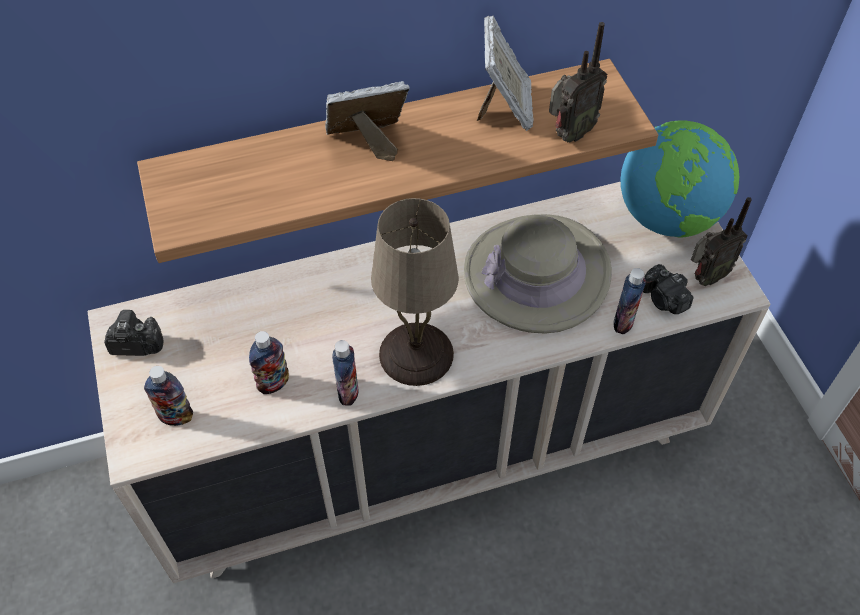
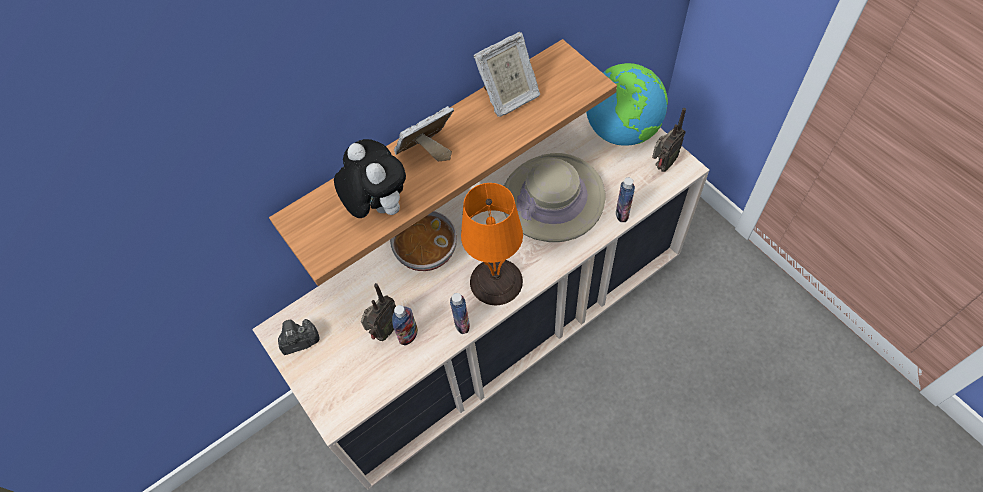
camera: 15 degrees left, 5 degrees up
bottle [144,366,193,426] -> none
beige table lamp [371,198,459,386] -> orange table lamp [461,183,523,306]
picture frame [477,16,534,131] -> picture frame turned 75 degrees clockwise [474,31,540,117]
radio [549,22,607,143] -> radio moved to [361,283,396,341]
camera [643,264,694,314] -> none
none -> plush toy [334,139,406,218]
none -> bowl [390,211,457,271]

